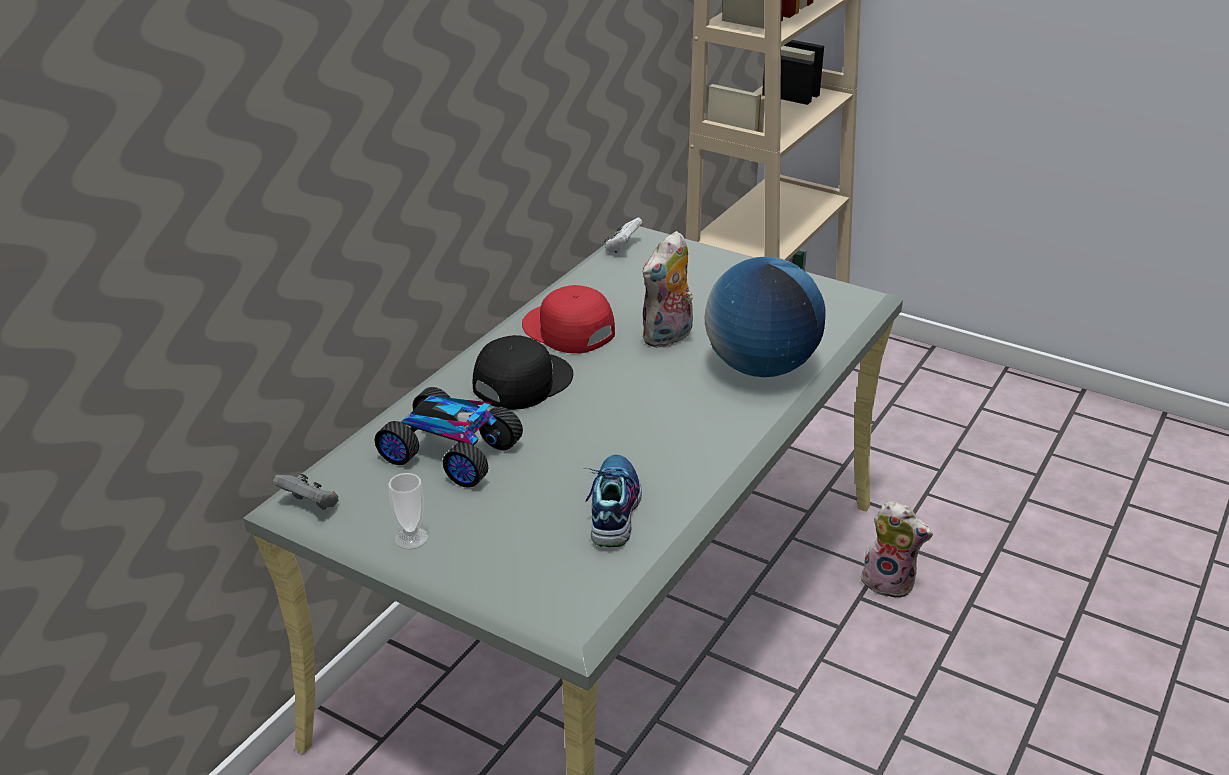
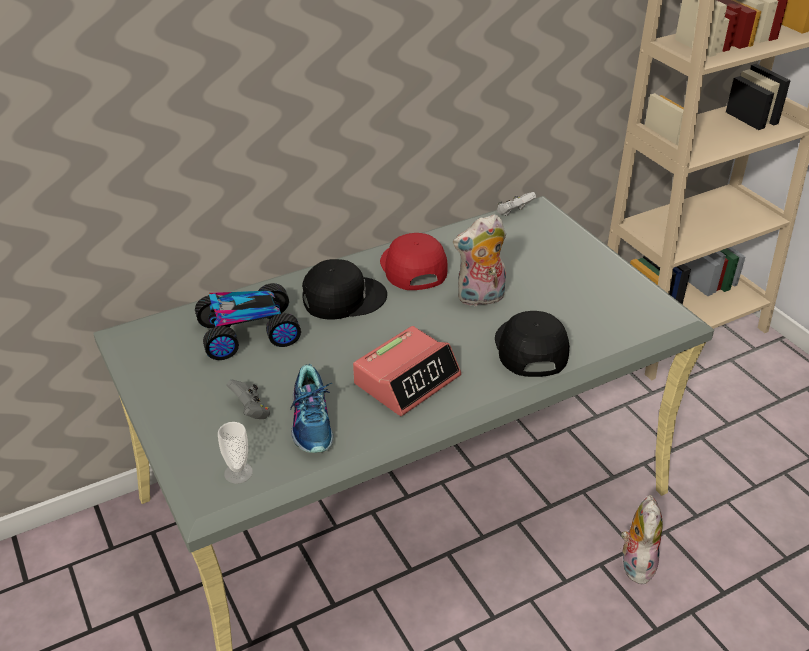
camera: 30 degrees right, 5 degrees up
grey game controller [273,474,339,510] -> grey game controller moved to [227,380,270,419]
toy car [375,387,523,488] -> toy car turned 105 degrees clockwise [195,283,301,360]
cup [388,473,428,549] -> cup moved to [218,422,253,484]
shoe [586,454,642,547] -> shoe turned 135 degrees clockwise [290,364,333,453]
globe [704,256,825,377] -> black cap [495,311,570,377]
plush toy [861,501,933,599] -> plush toy turned 135 degrees counterclockwise [621,495,663,585]
none -> alarm clock [353,326,461,416]

